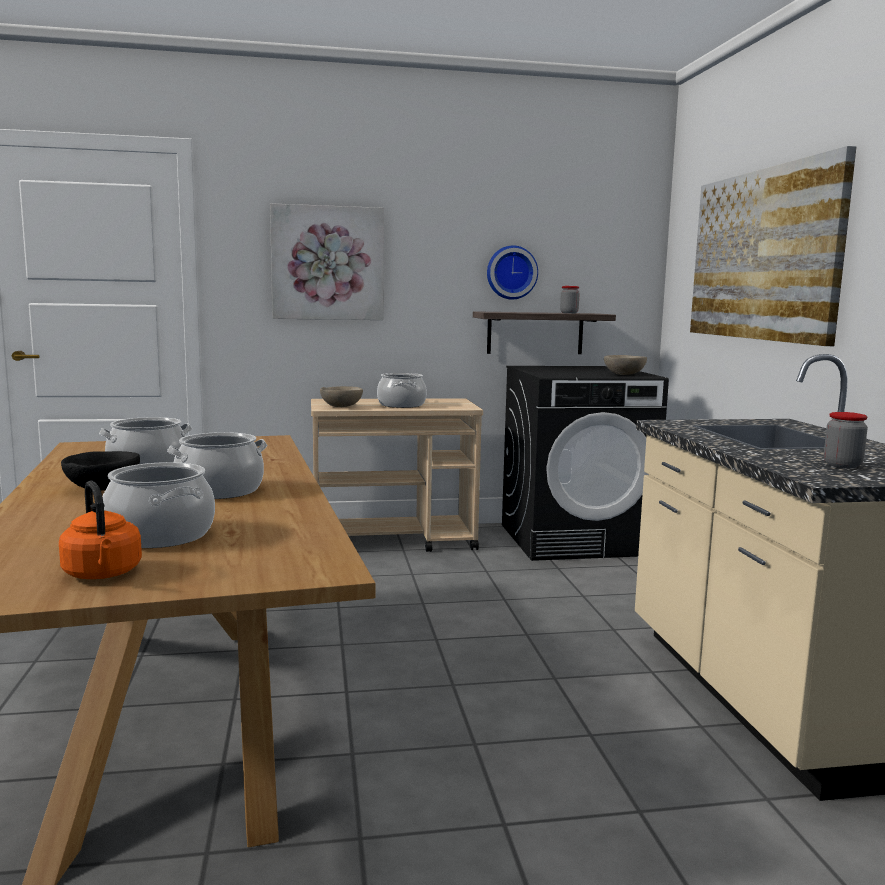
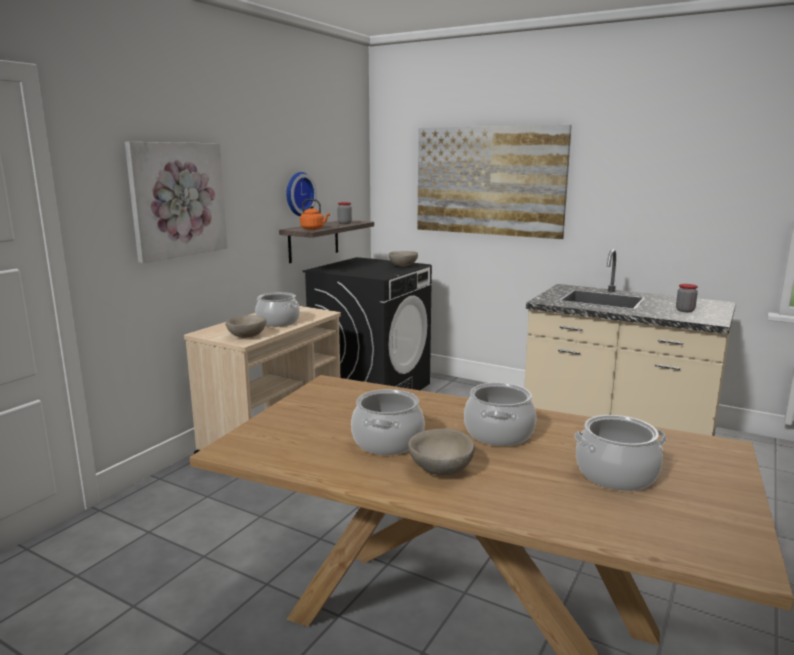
camera: 50 degrees left, 5 degrees up
orange kettle [59,481,142,579] -> orange kettle moved to [300,199,330,230]
black bowl [61,451,140,491] -> beige bowl [408,429,475,475]

